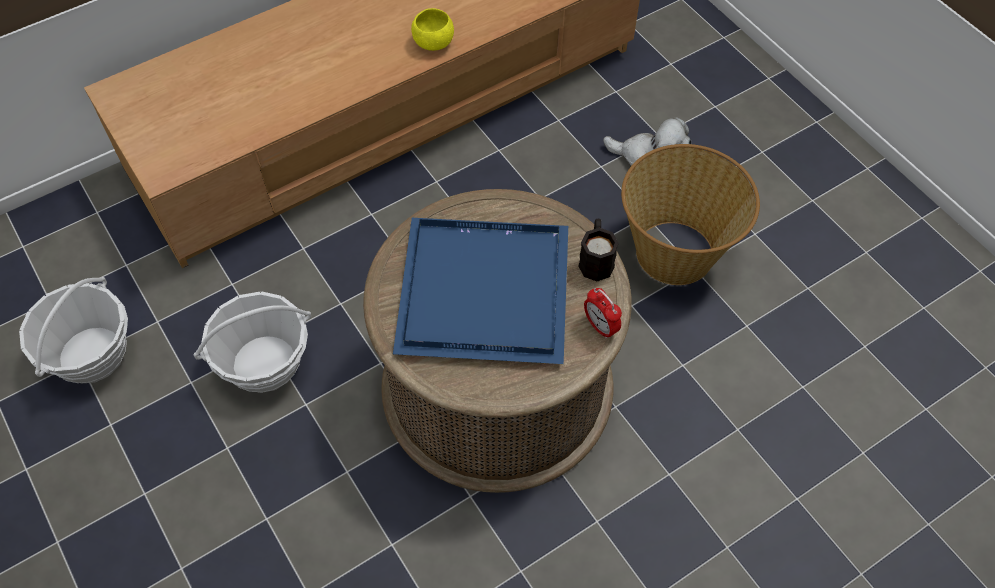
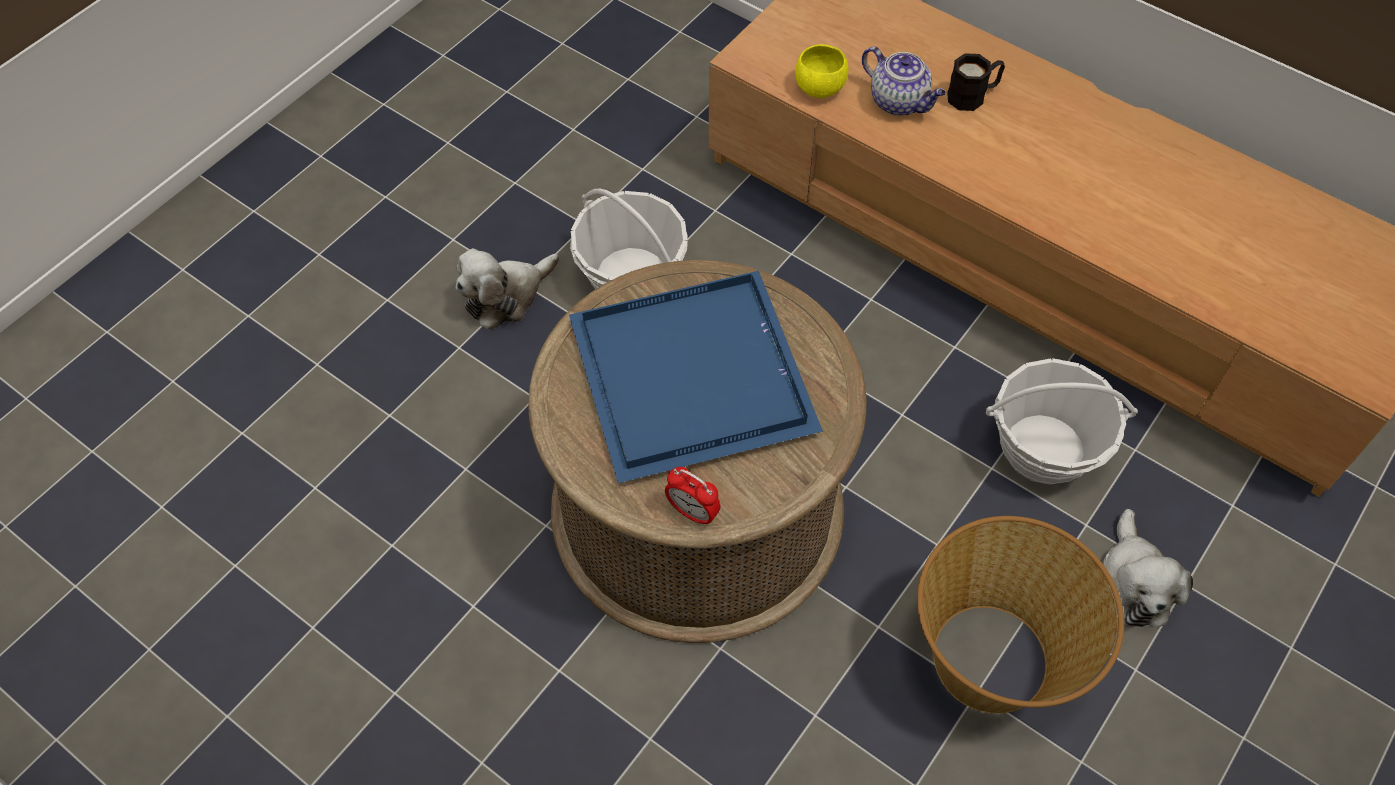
camera: 70 degrees right, 0 degrees up
basket [19,277,128,384] -> basket moved to [986,358,1138,485]
yellow bowl [411,8,454,51] -> yellow bowl moved to [795,44,848,98]
black mug [578,219,619,281] -> black mug moved to [947,53,1005,111]
alarm clock [584,288,622,339] -> alarm clock turned 90 degrees counterclockwise [665,467,720,526]
none -> plush toy [456,248,560,330]
none -> teapot [862,46,946,116]

